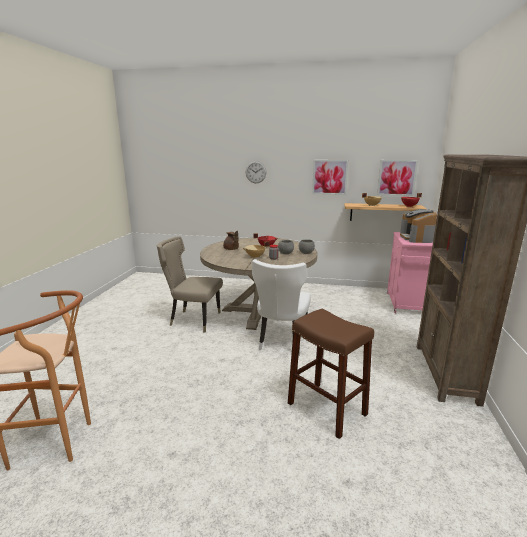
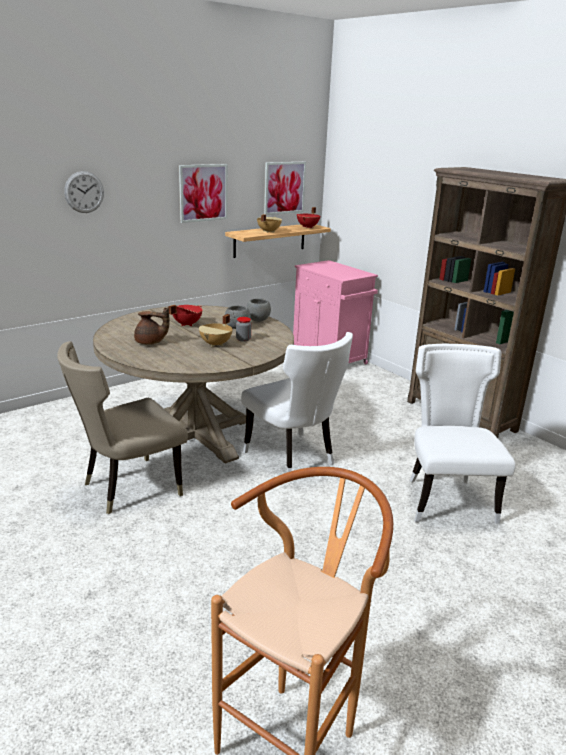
camera: 50 degrees left, 5 degrees up
brown stool [288,309,374,439] -> white chair [410,344,515,524]
coffee machine [400,209,437,243] -> none

